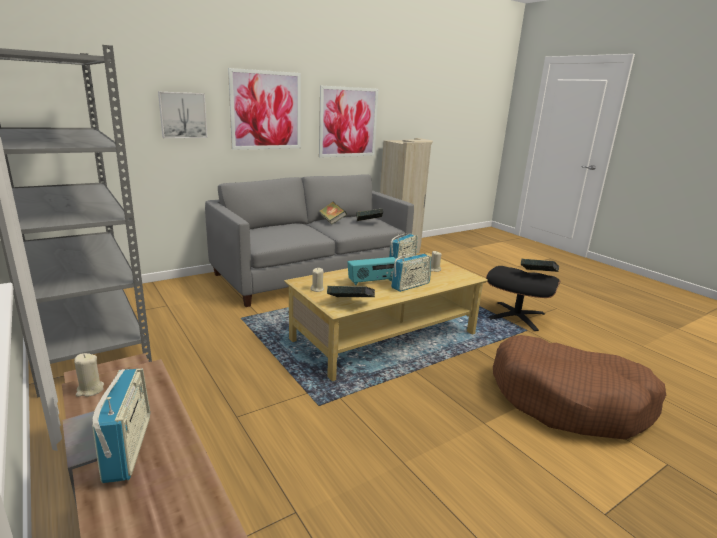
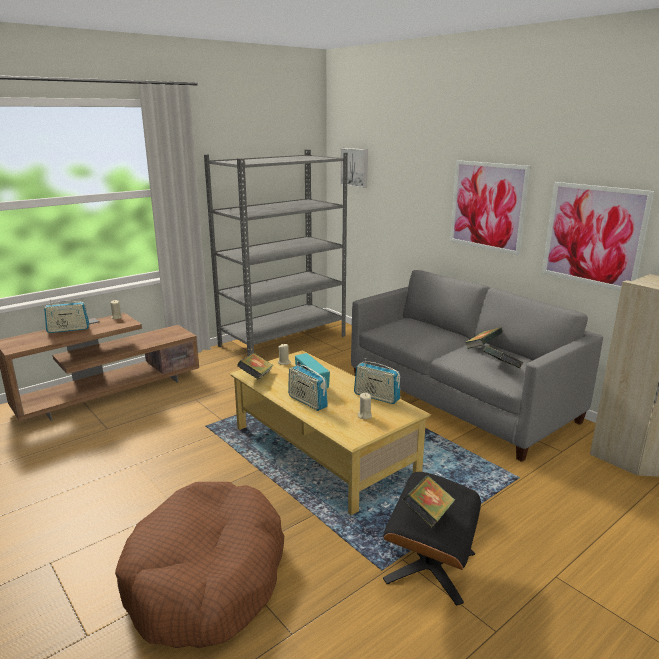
camera: 85 degrees right, 0 degrees up
picture [158,91,208,138] -> picture moved to [340,148,368,188]

